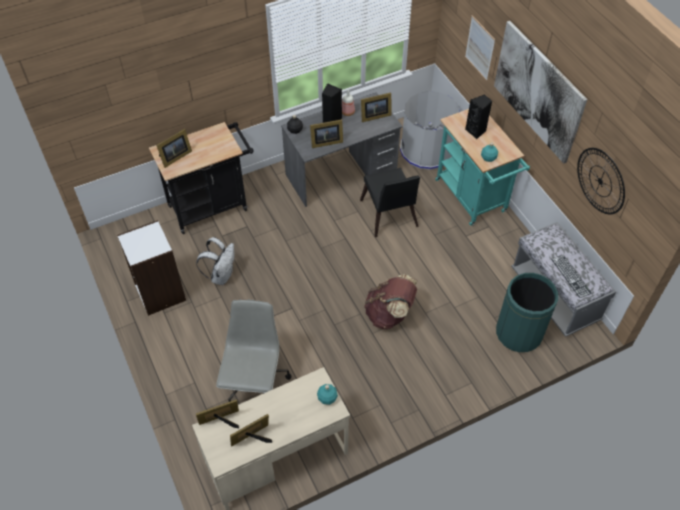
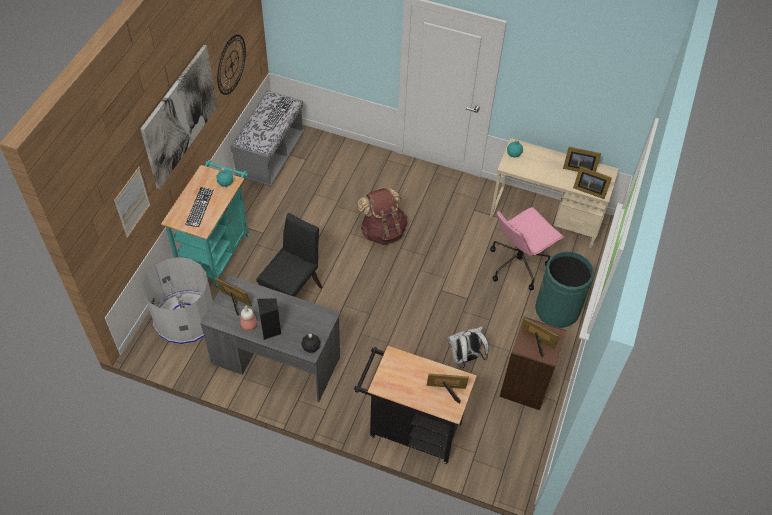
camera: 135 degrees left, 0 degrees up
white bookcase [117,220,186,316] -> brown bookcase [499,317,566,410]
grey office chair [216,299,292,402] -> pink office chair [490,207,564,290]
picture frame [310,119,343,148] -> picture frame moved to [522,318,558,358]
black speaker [465,95,492,139] -> keyboard [185,187,214,227]
green trash can [496,273,558,352] -> green trash can moved to [535,251,594,328]

